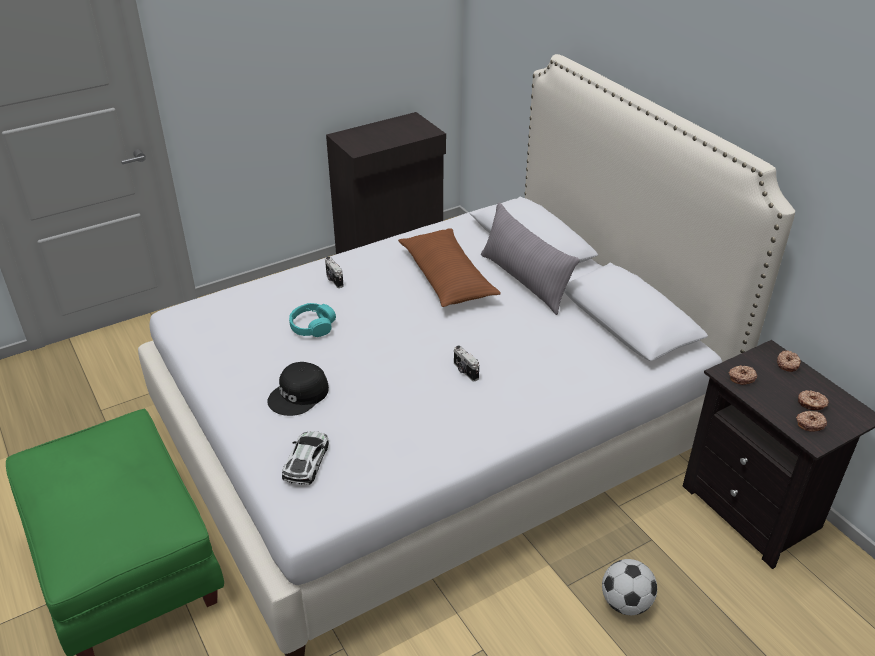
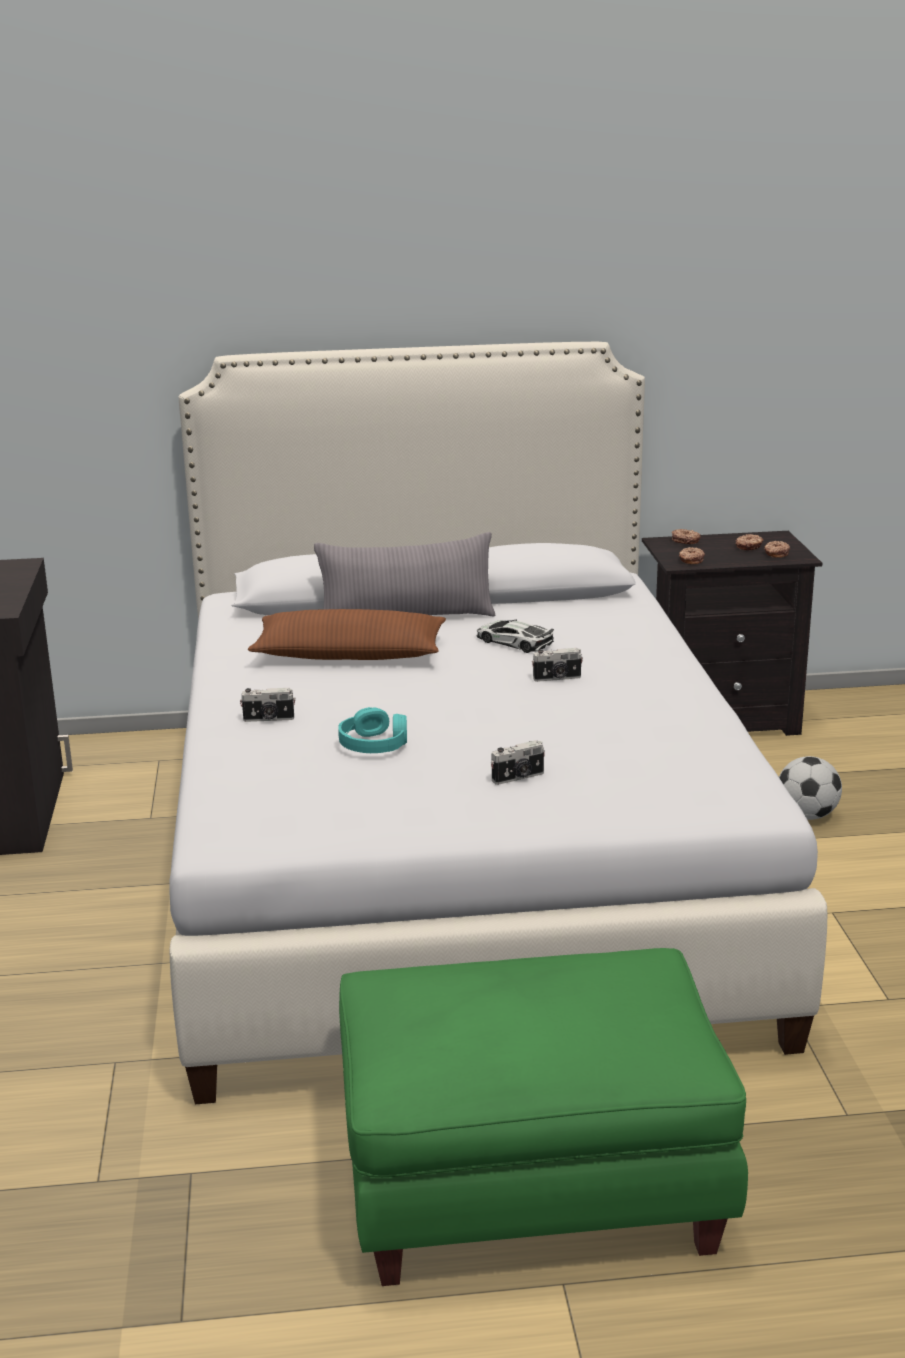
camera: 65 degrees left, 15 degrees down
black cap [267,362,329,416] -> camera [491,740,545,785]
toy car [282,431,329,485] -> toy car moved to [476,619,554,653]

